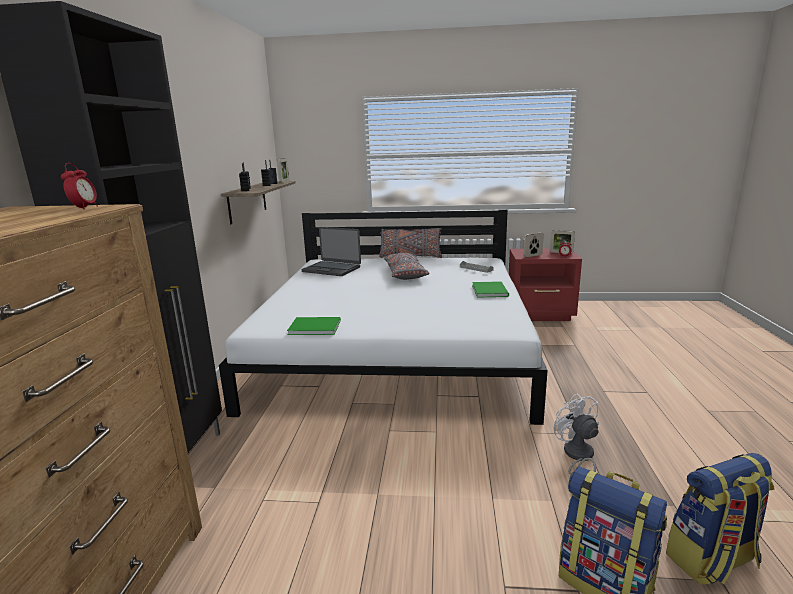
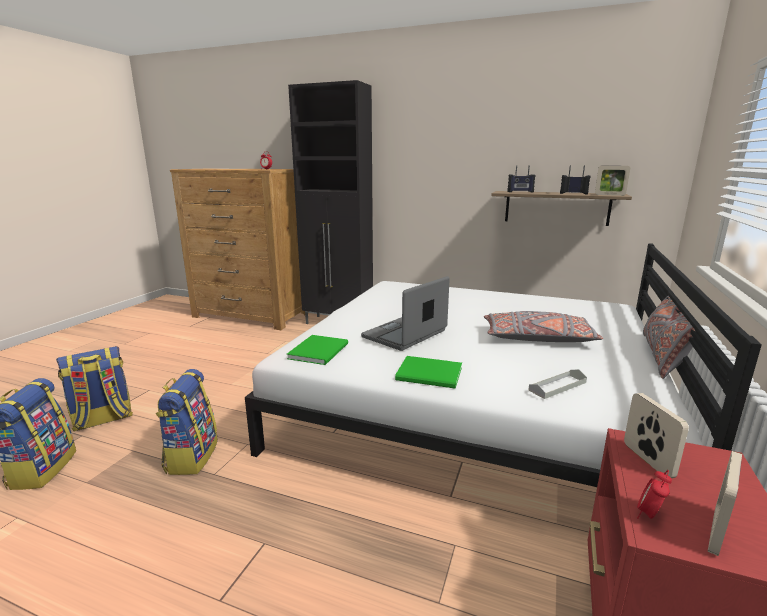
camera: 105 degrees right, 0 degrees up
green book [287,317,341,335] -> green book moved to [287,335,348,365]
laptop [302,227,361,276] -> laptop moved to [361,276,450,351]
white fan [554,393,599,475] -> backpack [156,369,218,475]

